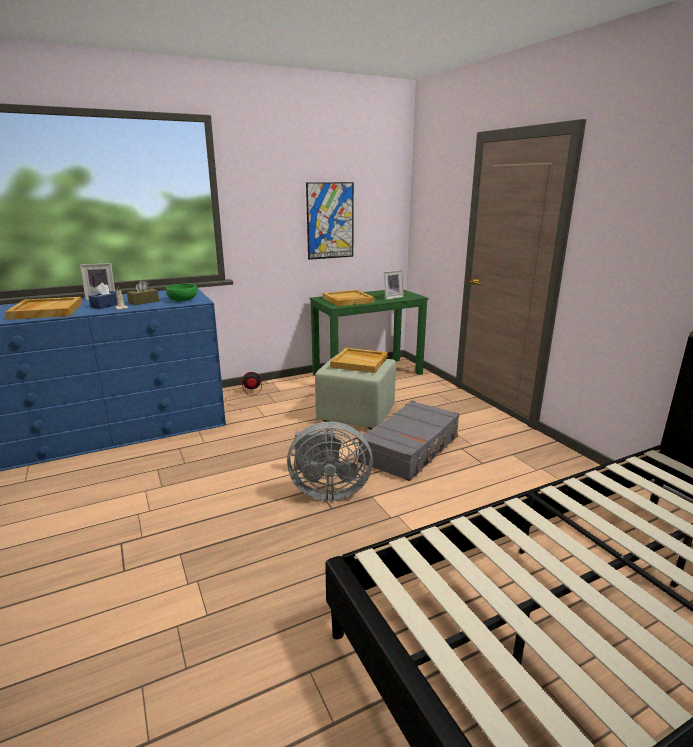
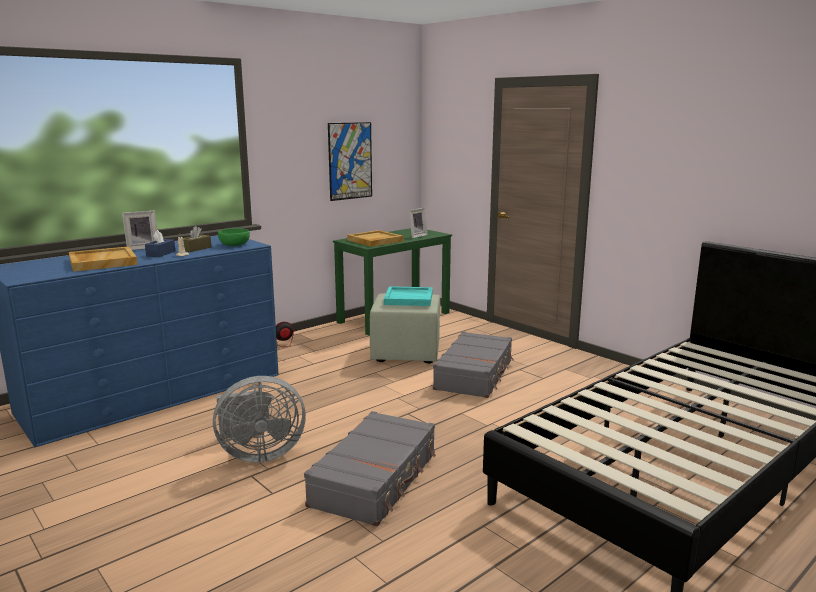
camera: 15 degrees left, 5 degrees down
grey fan [287,421,373,501] -> grey fan moved to [213,376,306,463]
beige tray [330,348,388,373] -> turquoise tray [384,286,433,306]
none -> grey suitcase [304,411,436,526]

